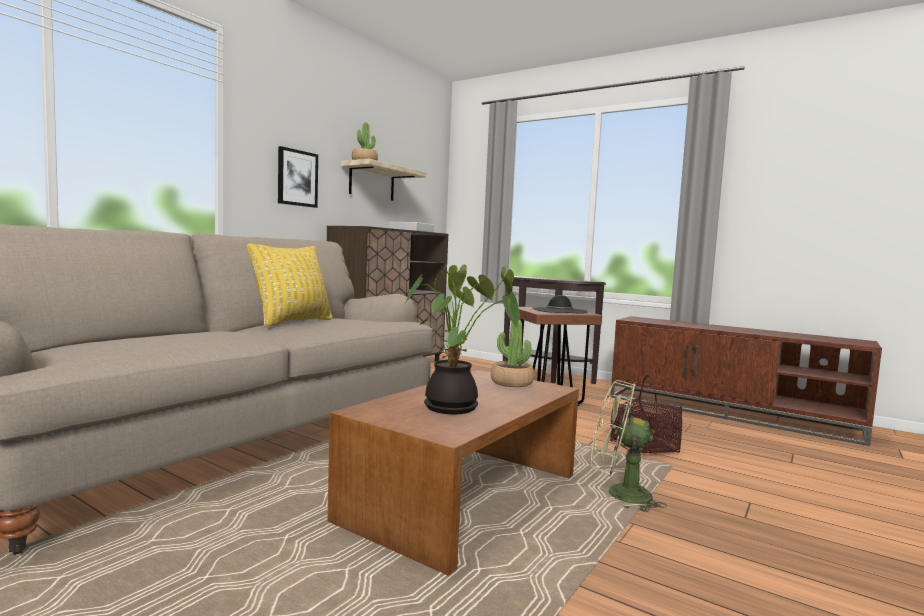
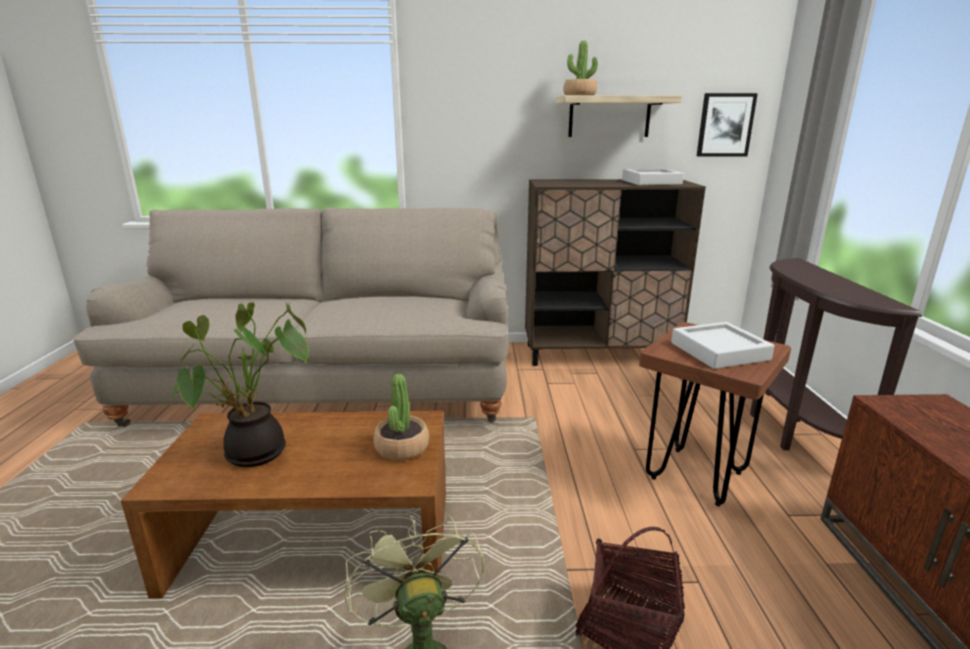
camera: 55 degrees right, 15 degrees up
yellow pillow [247,243,333,327] -> none
picture [278,146,318,208] -> picture moved to [697,93,758,156]
black hat [532,295,587,314] -> grey tray [671,322,774,369]

